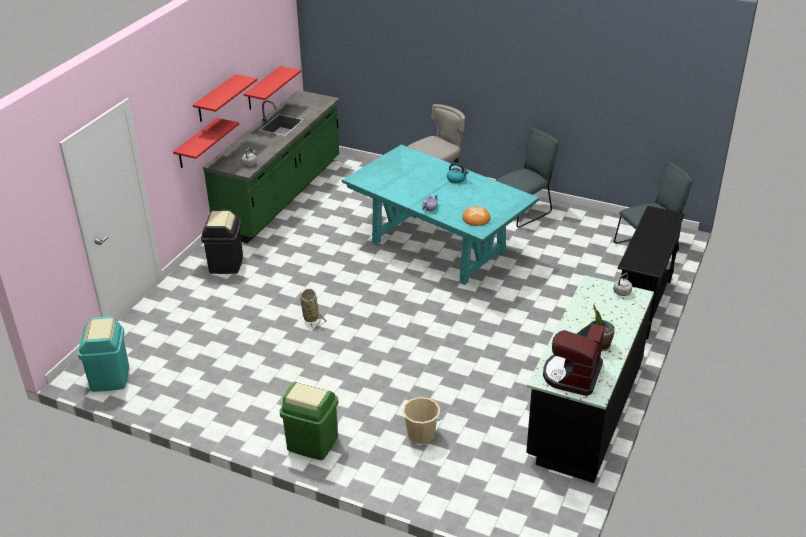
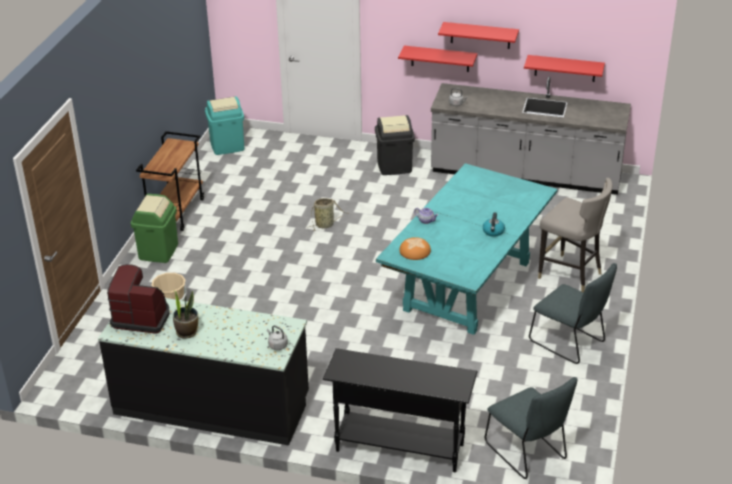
camera: 80 degrees right, 0 degrees up
green counter [203,90,340,244] -> grey counter [431,77,631,195]
none -> brown cart [136,131,204,231]

